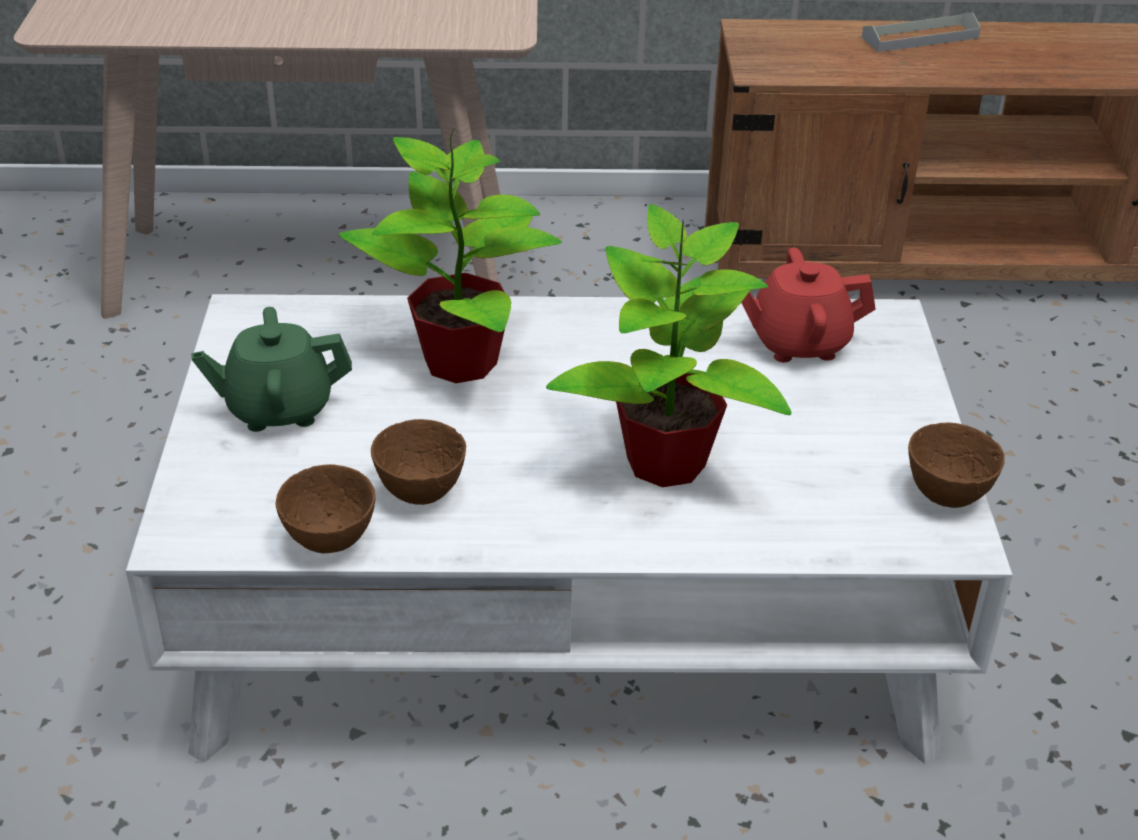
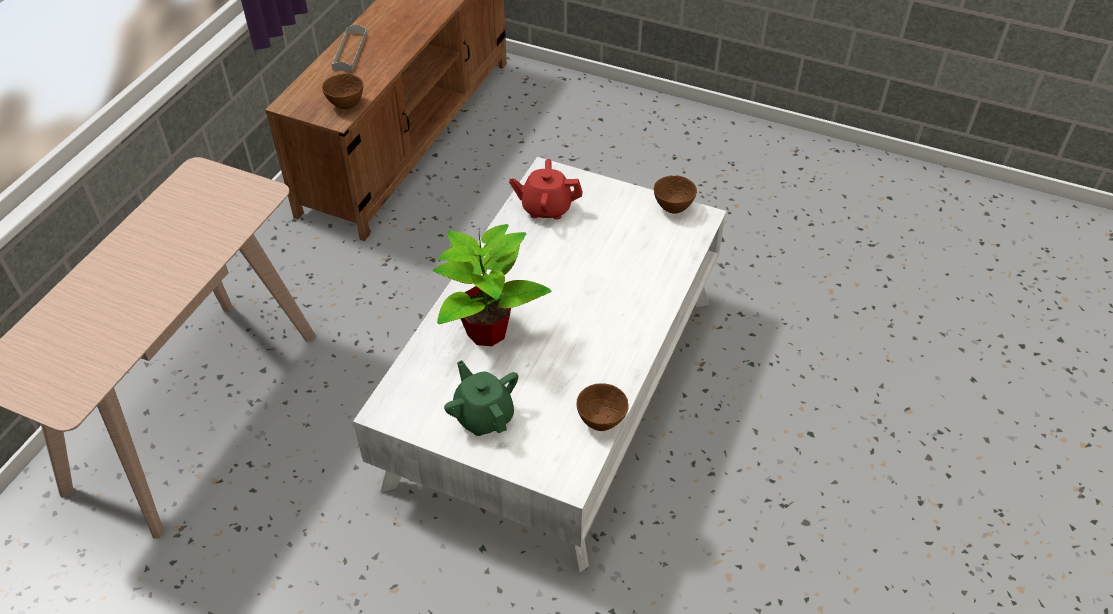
camera: 65 degrees left, 10 degrees up
green teapot [191,307,352,432] -> green teapot turned 135 degrees clockwise [444,360,518,436]
brown bowl [371,419,466,505] -> brown bowl moved to [322,73,363,109]
potted plant [546,204,792,487] -> none
red teapot [741,247,876,362] -> red teapot turned 75 degrees clockwise [509,159,583,219]

